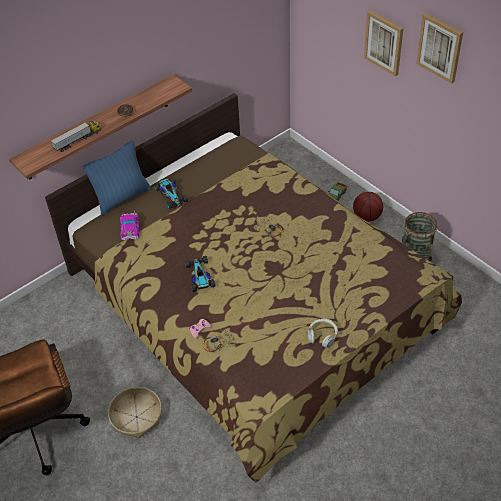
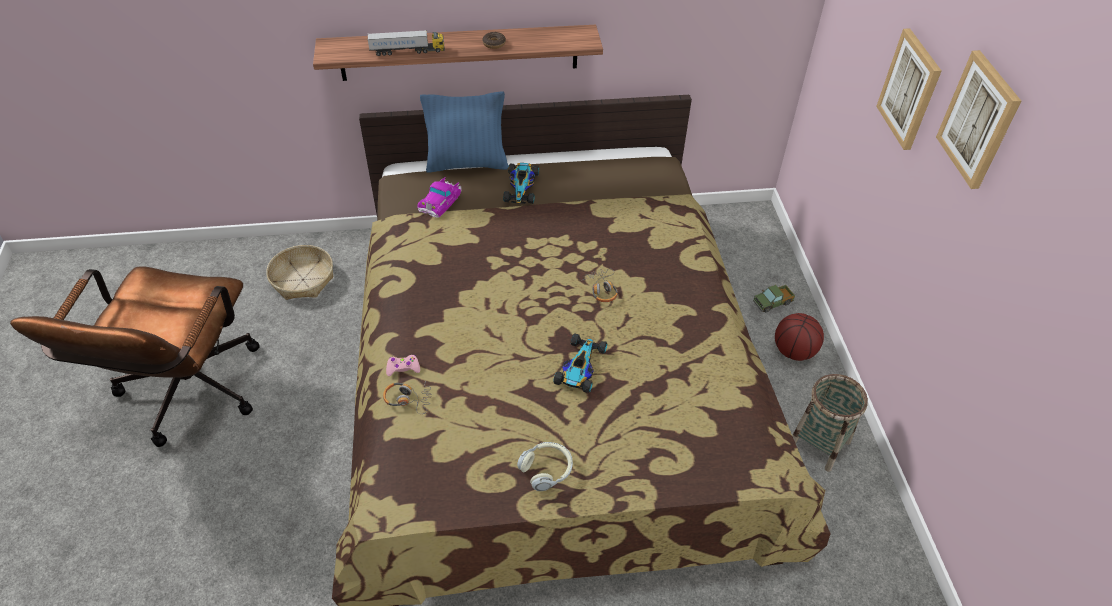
camera: 30 degrees right, 0 degrees up
basket [108,387,162,438] -> basket moved to [266,245,333,300]
toy car [185,256,215,292] -> toy car moved to [553,333,607,393]

